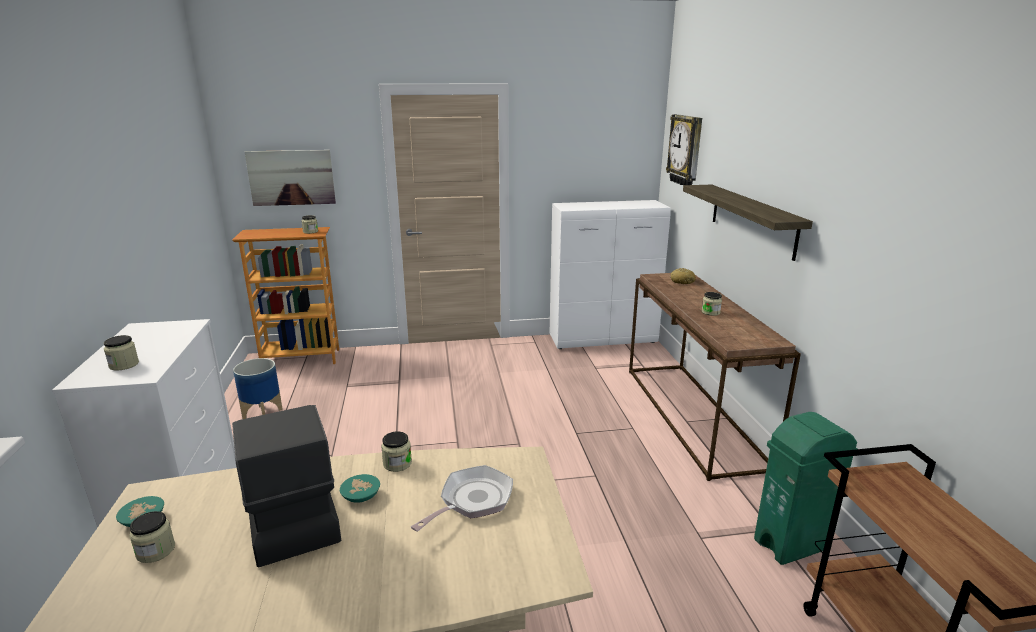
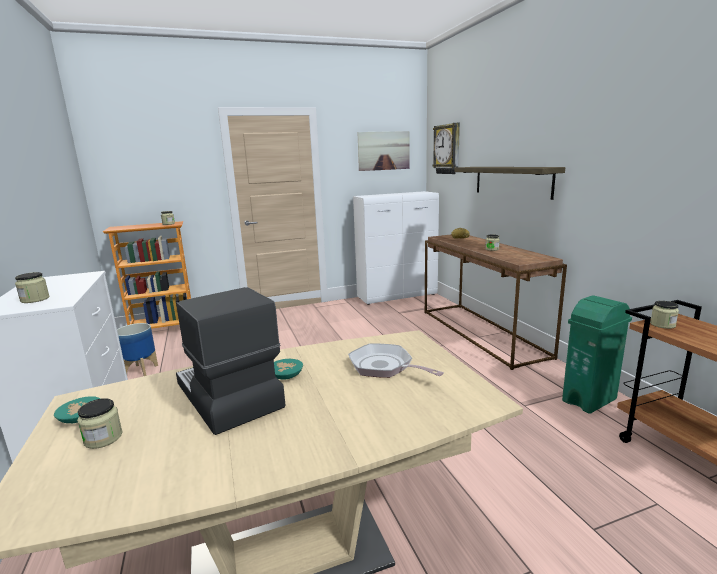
camera: 10 degrees left, 5 degrees down
picture [245,150,336,206] -> picture moved to [357,131,409,171]
jar [381,431,412,472] -> jar moved to [650,301,679,329]
frying pan [411,465,513,531] -> frying pan turned 75 degrees counterclockwise [348,343,444,378]

